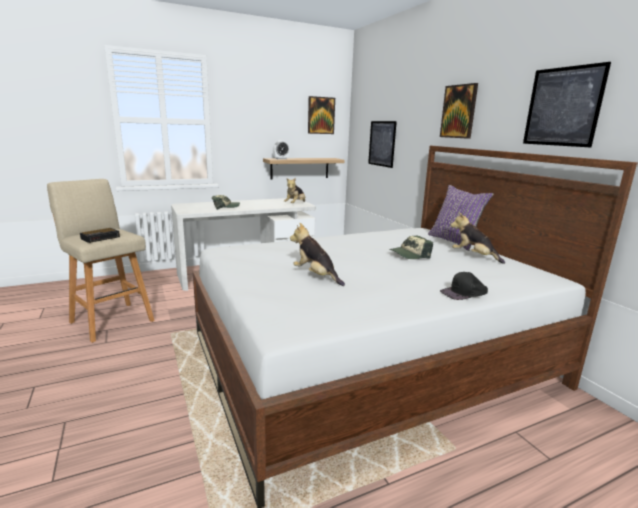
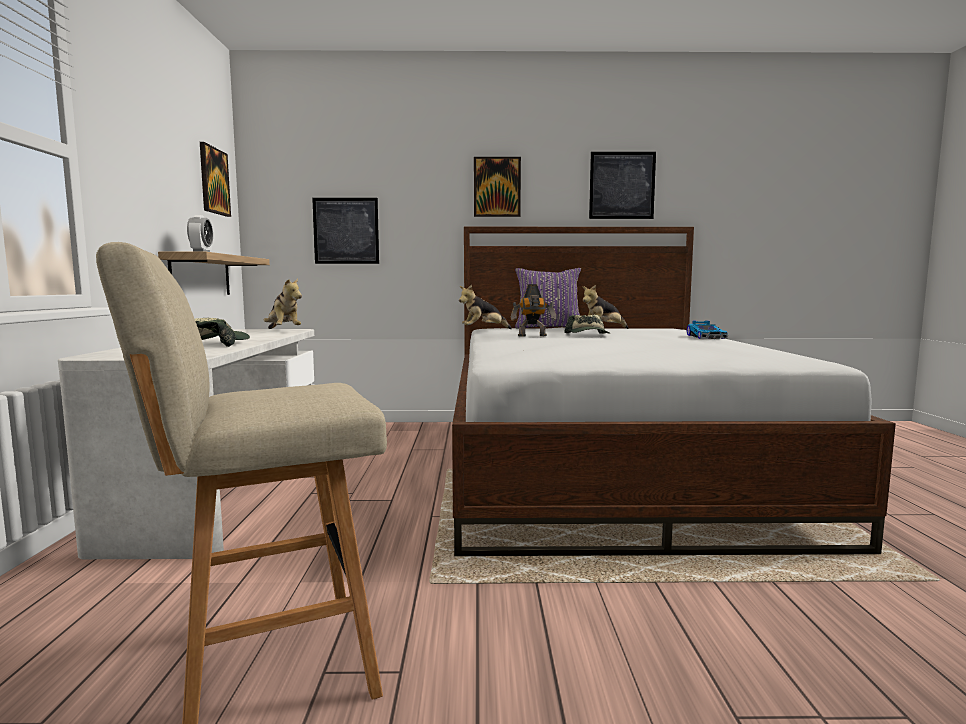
camera: 65 degrees left, 10 degrees down
alarm clock [80,228,120,243] -> none
plush toy [290,223,345,286] -> plush toy moved to [459,285,512,329]
black cap [440,272,488,300] -> toy car [687,321,728,339]
none -> toy robot [511,284,556,337]

